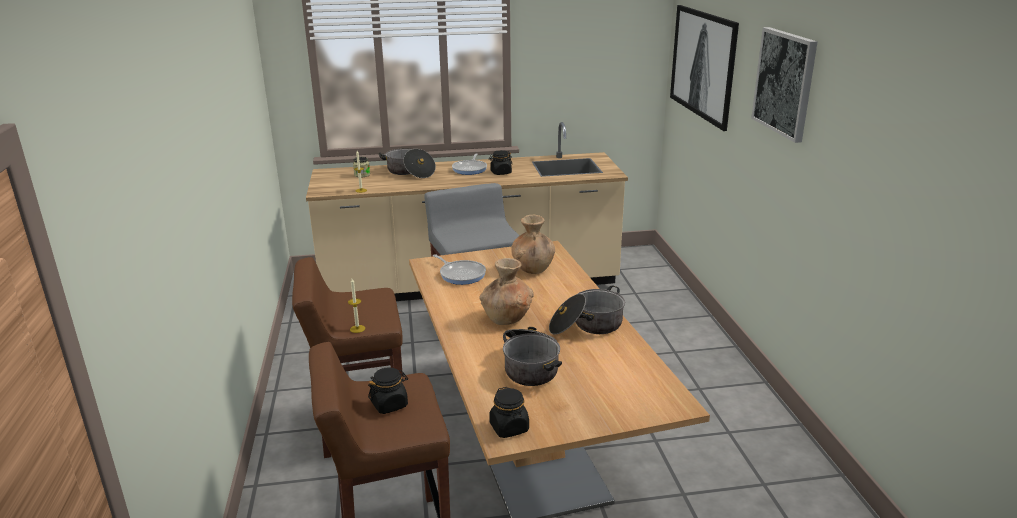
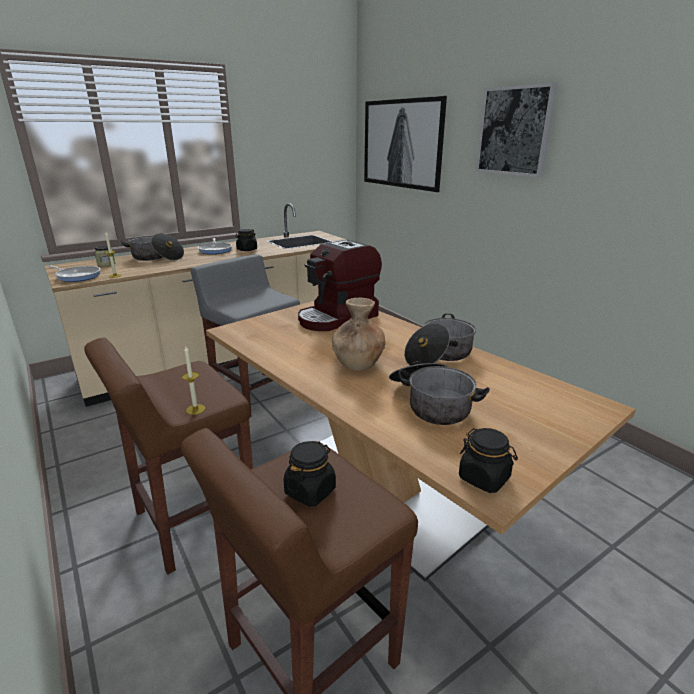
camera: 25 degrees left, 0 degrees up
frying pan [433,254,486,285] -> frying pan moved to [48,266,101,282]
brown vase [511,215,555,274] -> coffee machine [298,240,382,331]

